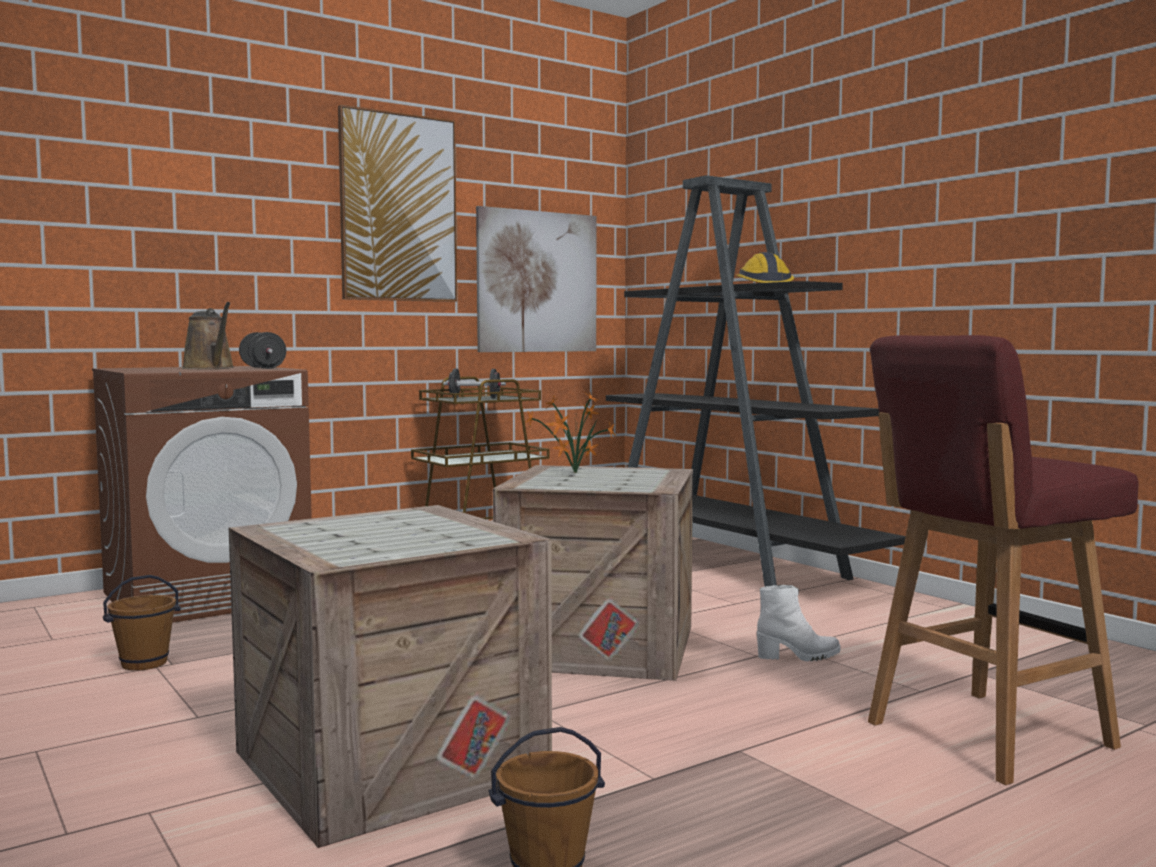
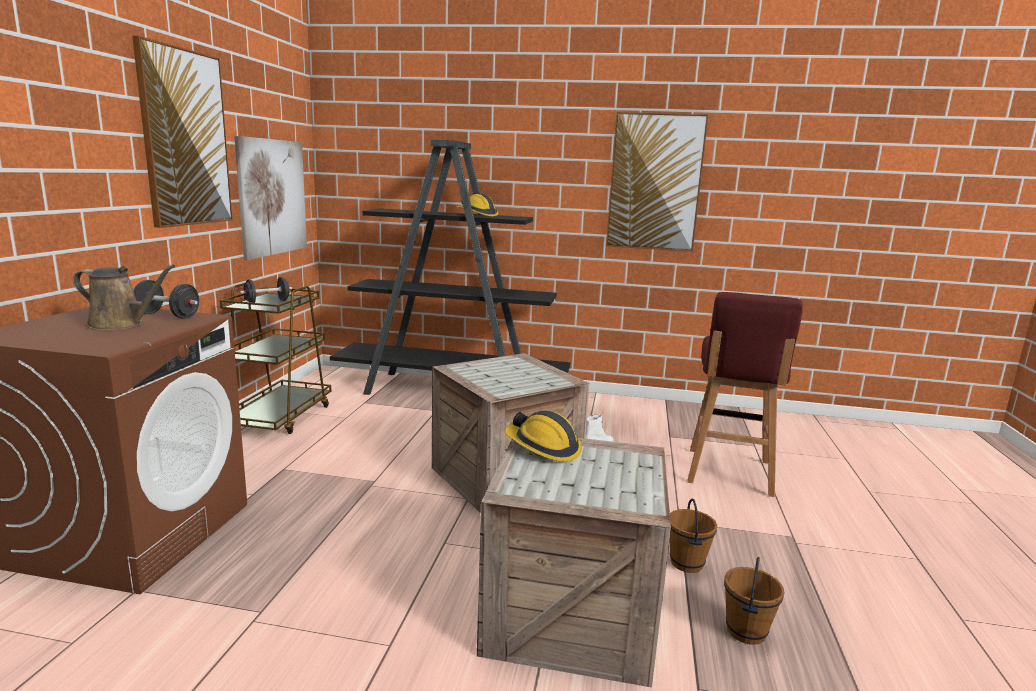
camera: 45 degrees left, 10 degrees up
brown bucket [103,575,181,671] -> brown bucket moved to [669,498,717,573]
potted plant [525,393,616,473] -> none
none -> hard hat [505,410,582,462]
none -> picture [606,112,709,252]

